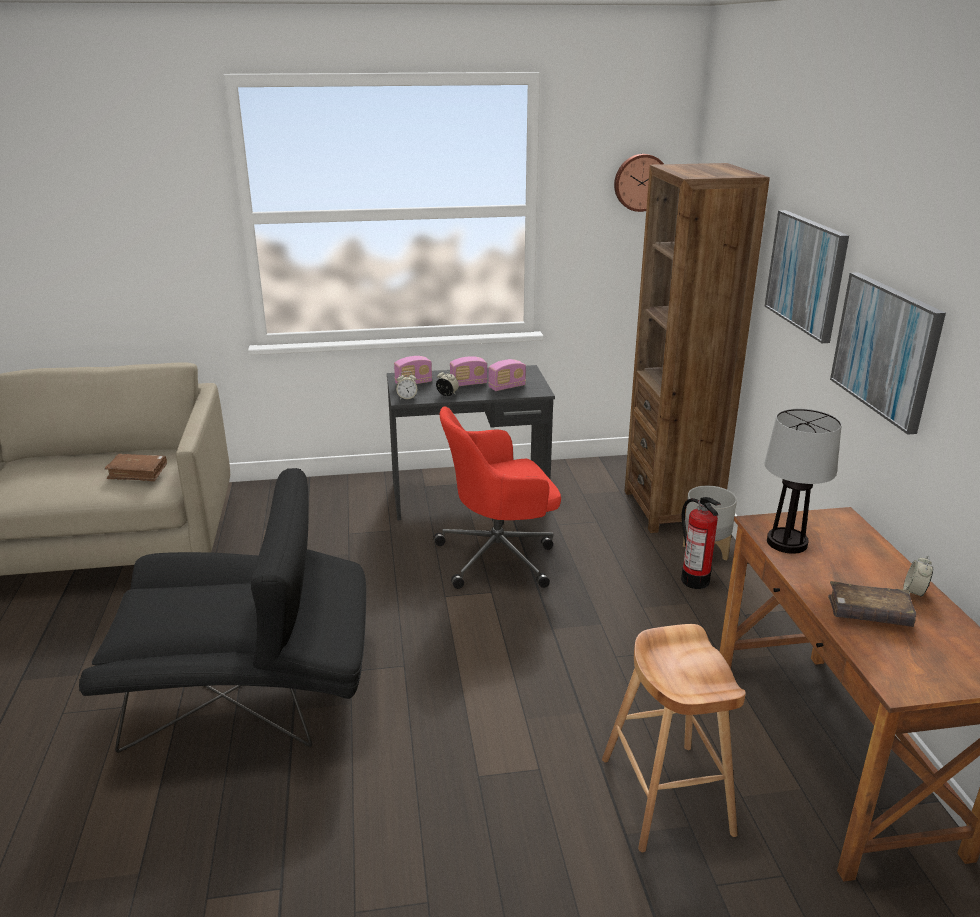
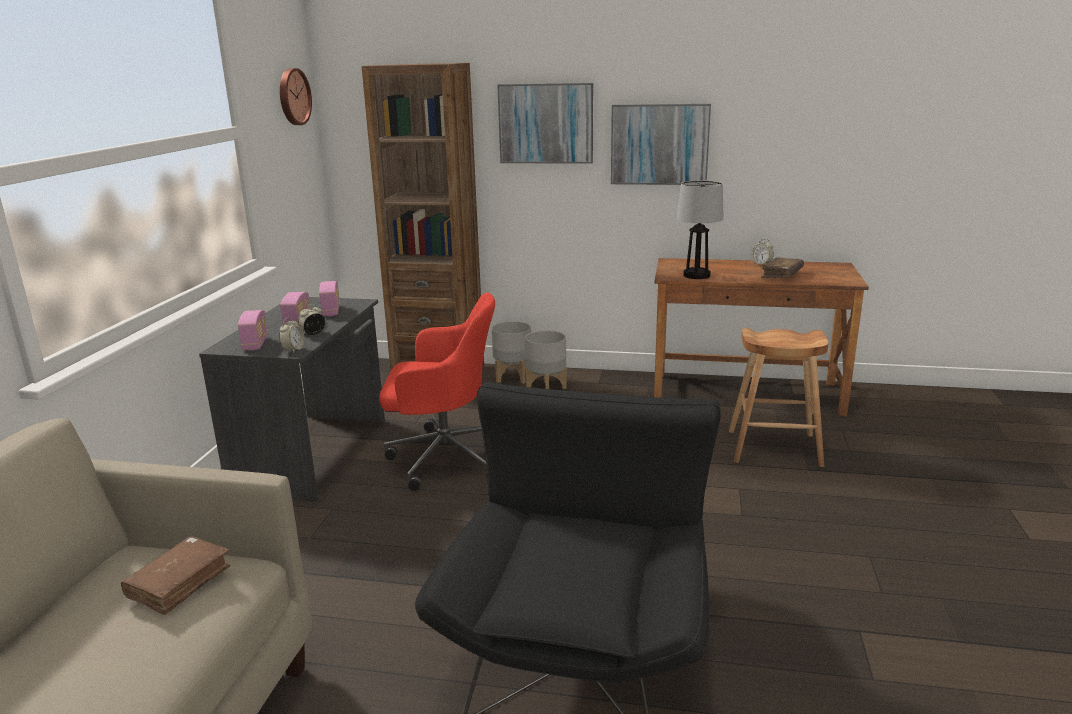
camera: 70 degrees left, 5 degrees down
red office chair [434,407,561,589] -> red office chair turned 90 degrees counterclockwise [379,293,495,491]
fire extinguisher [681,497,721,589] -> grey planter [525,330,567,389]

